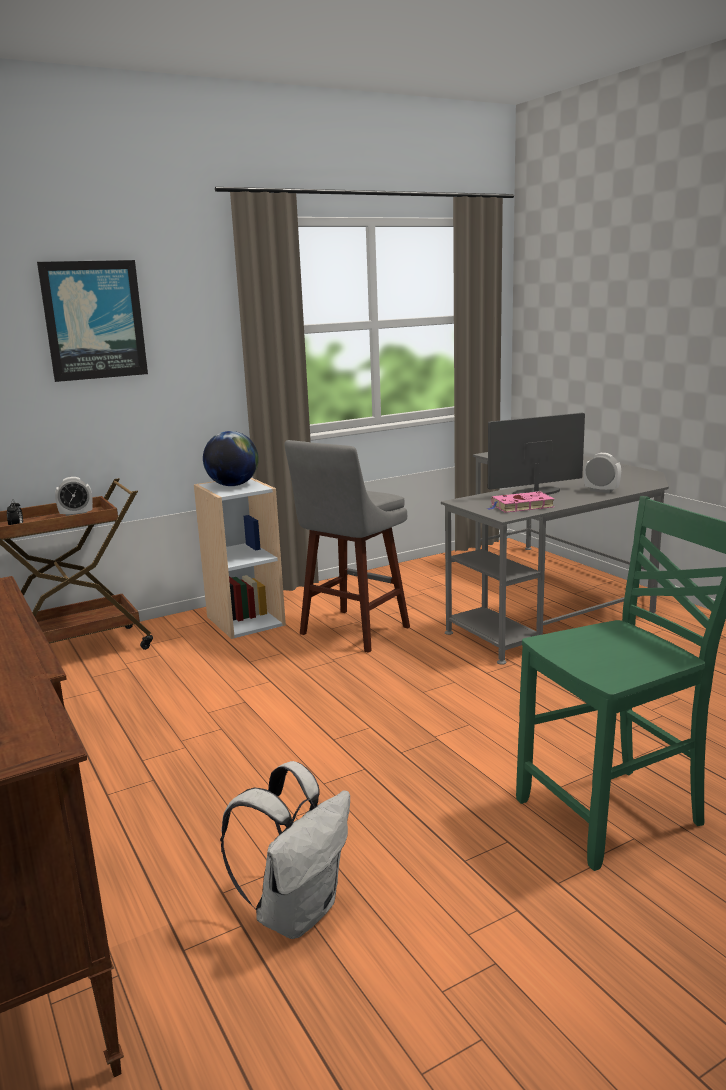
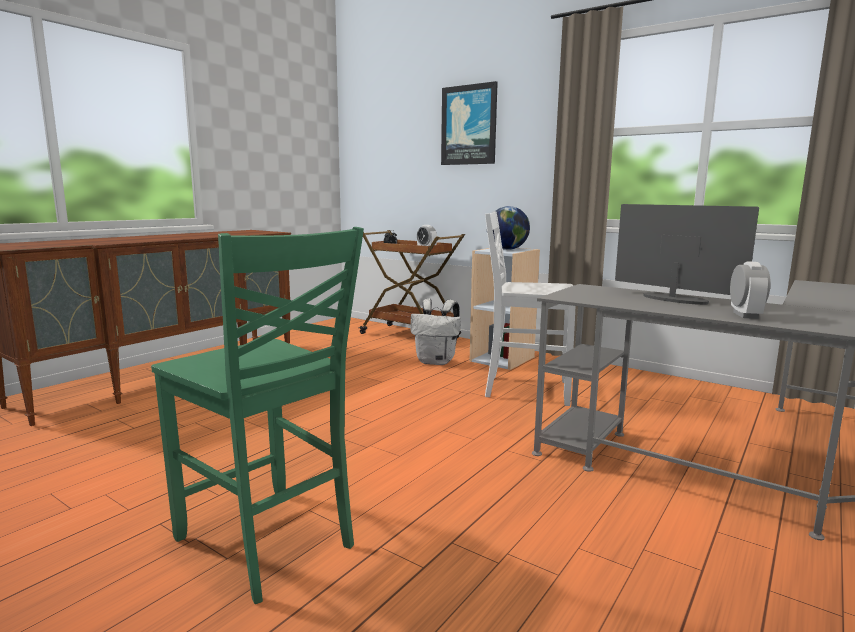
camera: 65 degrees right, 5 degrees down
white backpack [220,761,350,939] -> white backpack moved to [410,299,461,365]
grey stool [284,440,410,653] -> white chair [485,211,575,406]
pink book [487,491,554,513] -> none

